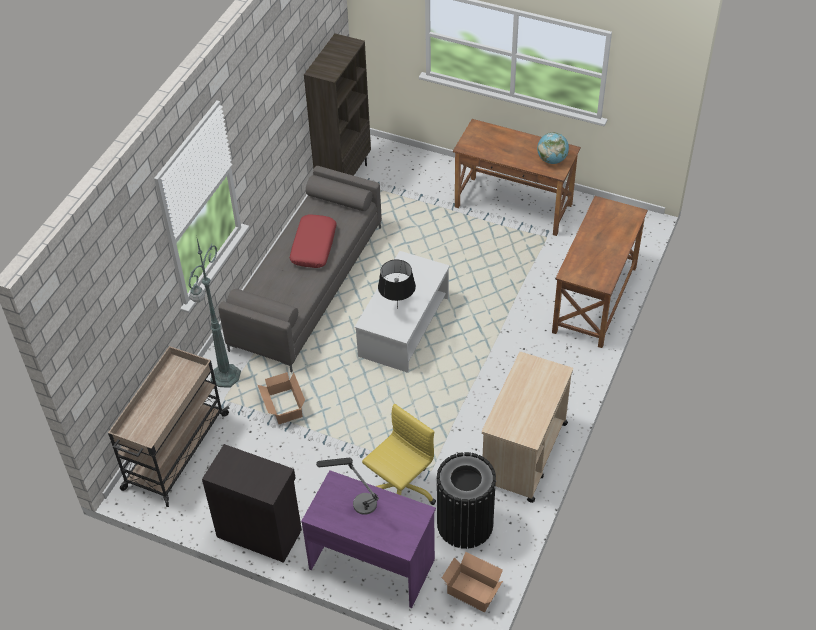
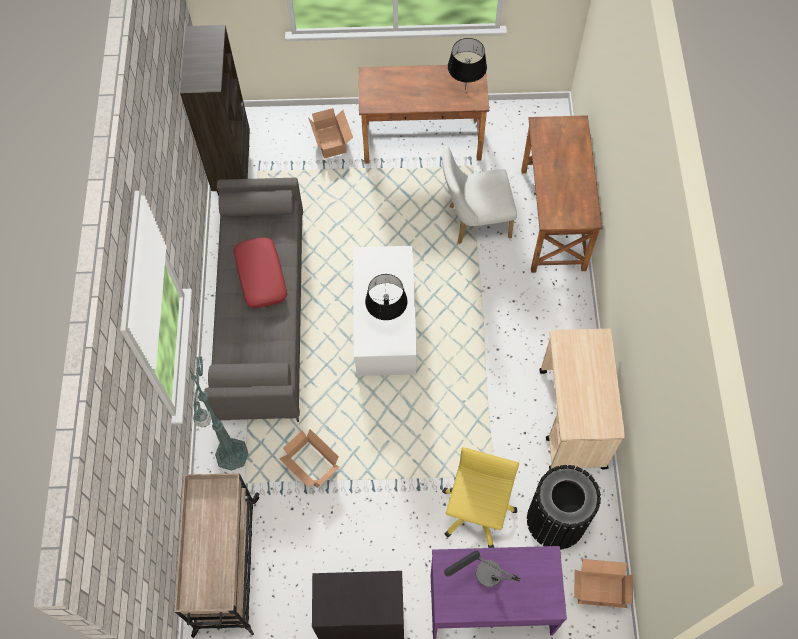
camera: 25 degrees left, 15 degrees up
globe [537,132,569,164] -> black table lamp [448,38,487,90]
none -> cardboard box [308,108,353,159]
none -> white chair [442,146,517,244]

